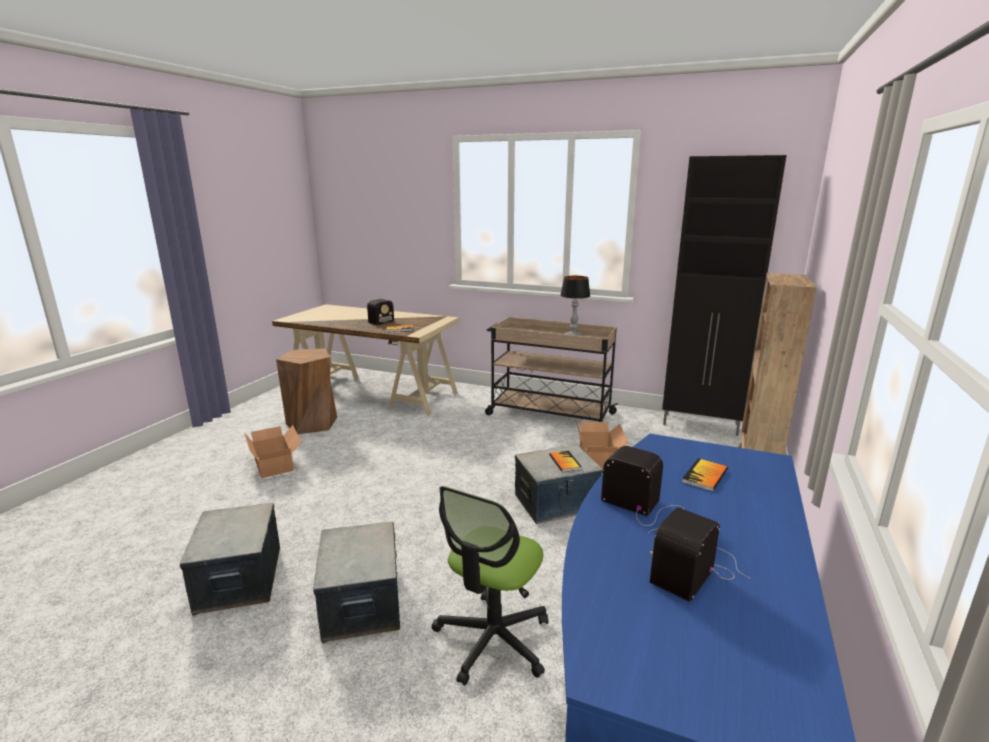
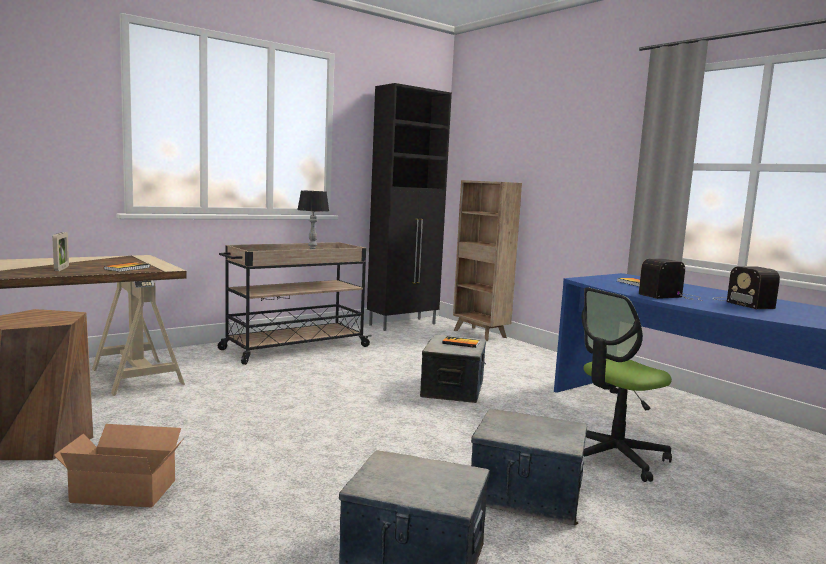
camera: 60 degrees left, 10 degrees down
radio [358,299,394,328] -> picture frame [53,232,69,271]
office chair [432,486,548,685] -> office chair turned 90 degrees clockwise [582,287,672,482]
cardboard box [576,422,628,469] -> none

